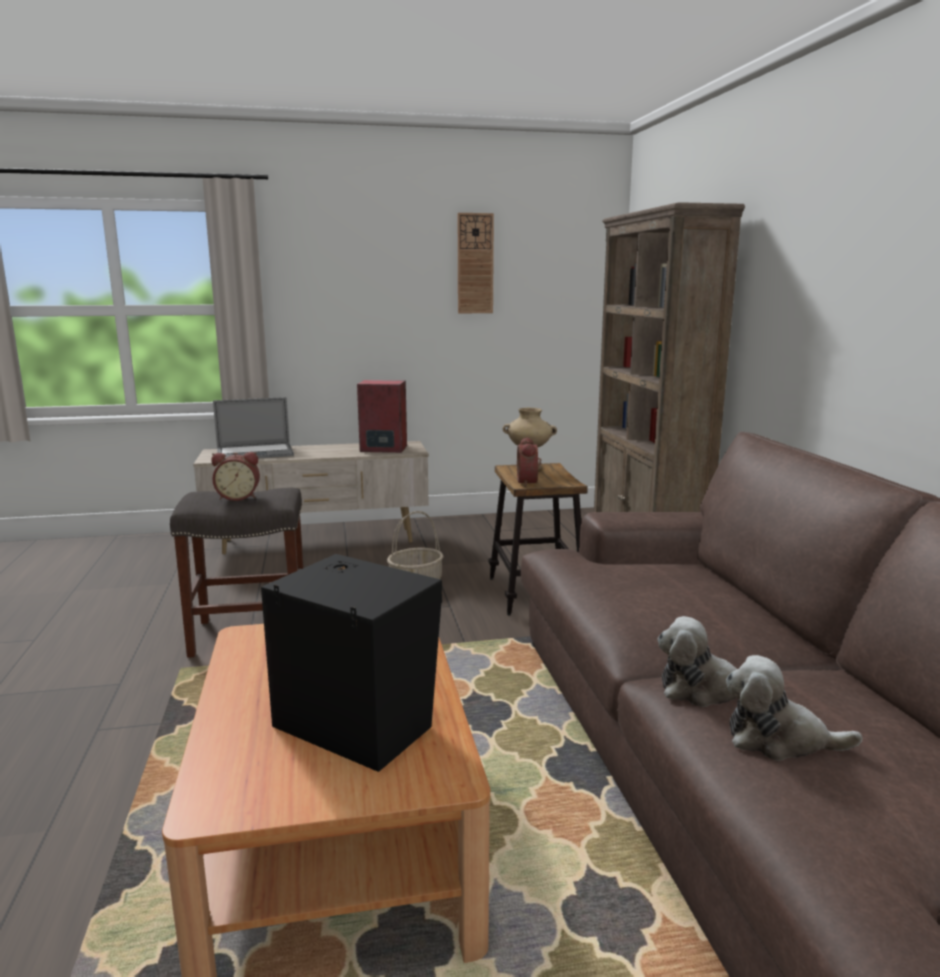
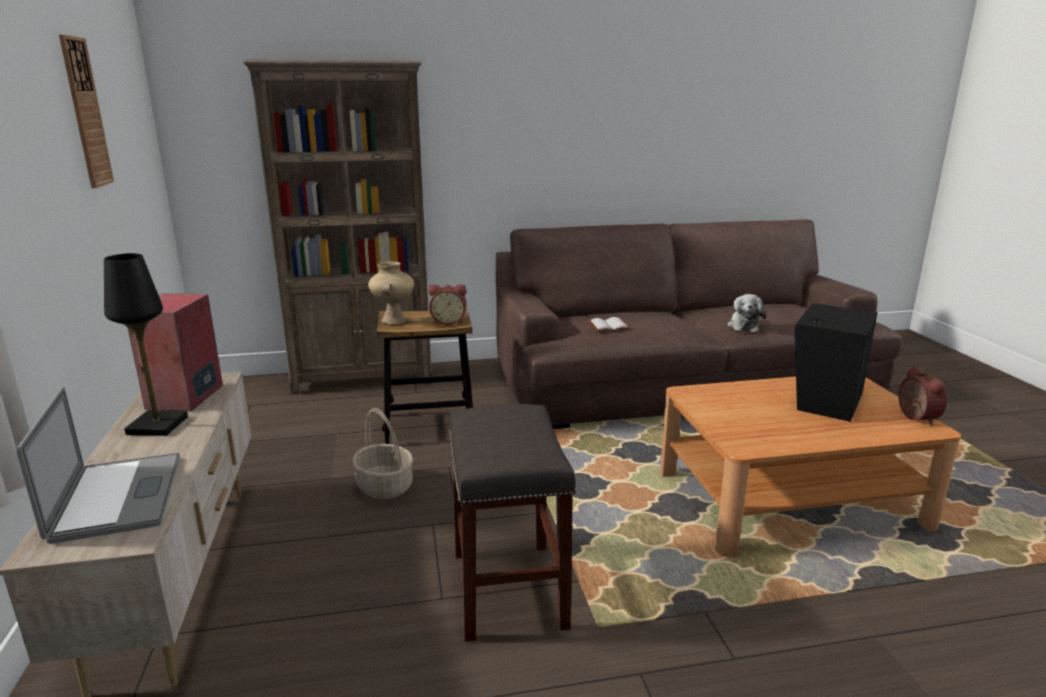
camera: 90 degrees left, 5 degrees up
alarm clock [211,452,260,501] -> alarm clock moved to [898,366,947,425]
plush toy [726,655,863,761] -> none
none -> black table lamp [104,253,188,436]
none -> white book [589,317,630,332]

